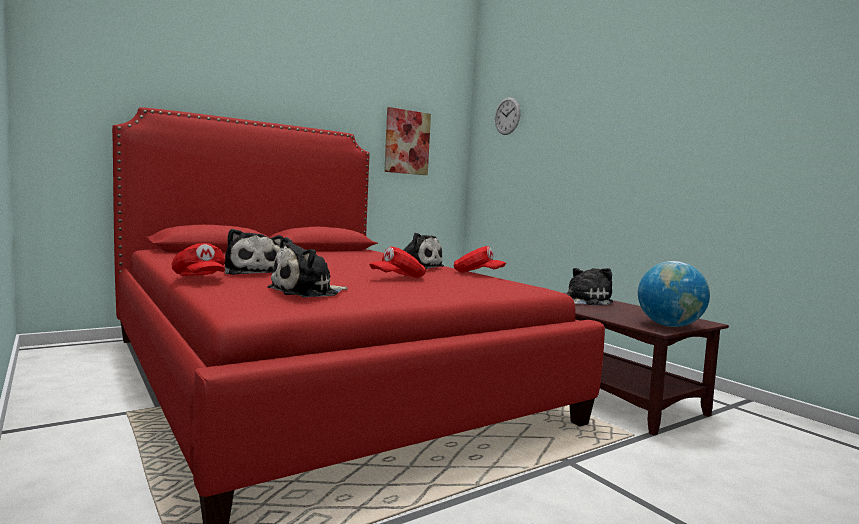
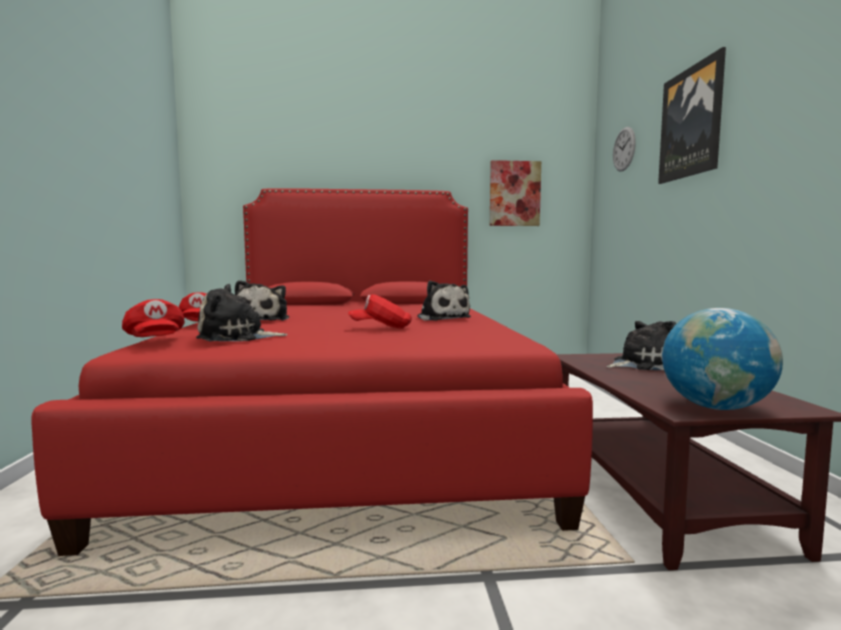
camera: 30 degrees right, 0 degrees up
red cap [454,246,507,273] -> red cap moved to [122,299,185,337]
none -> picture [658,47,726,184]

